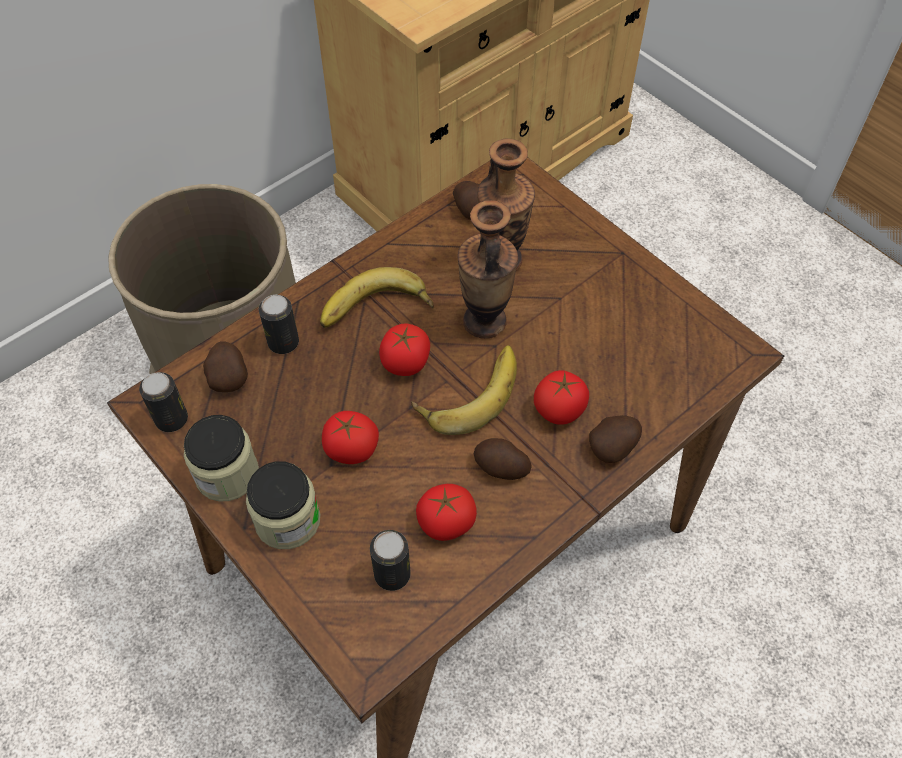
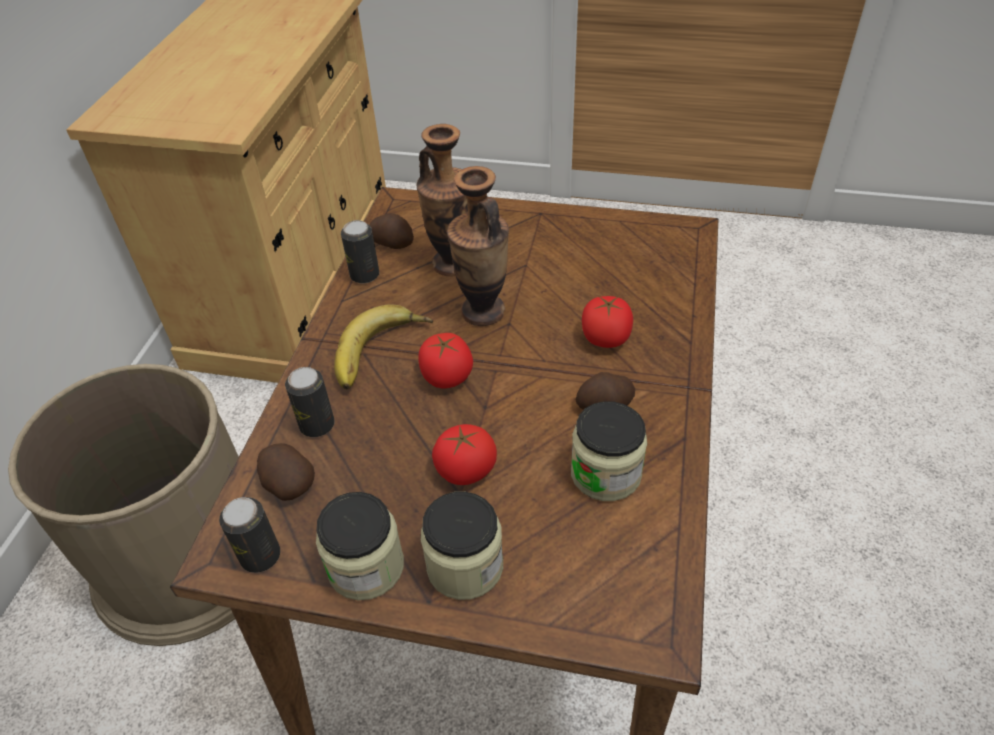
camera: 35 degrees left, 10 degrees down
can [370,530,411,591] -> can moved to [341,220,379,284]
banana [411,345,517,435] -> none
tomato [416,484,477,541] -> jar [571,401,647,501]
potato [589,415,642,463] -> none

